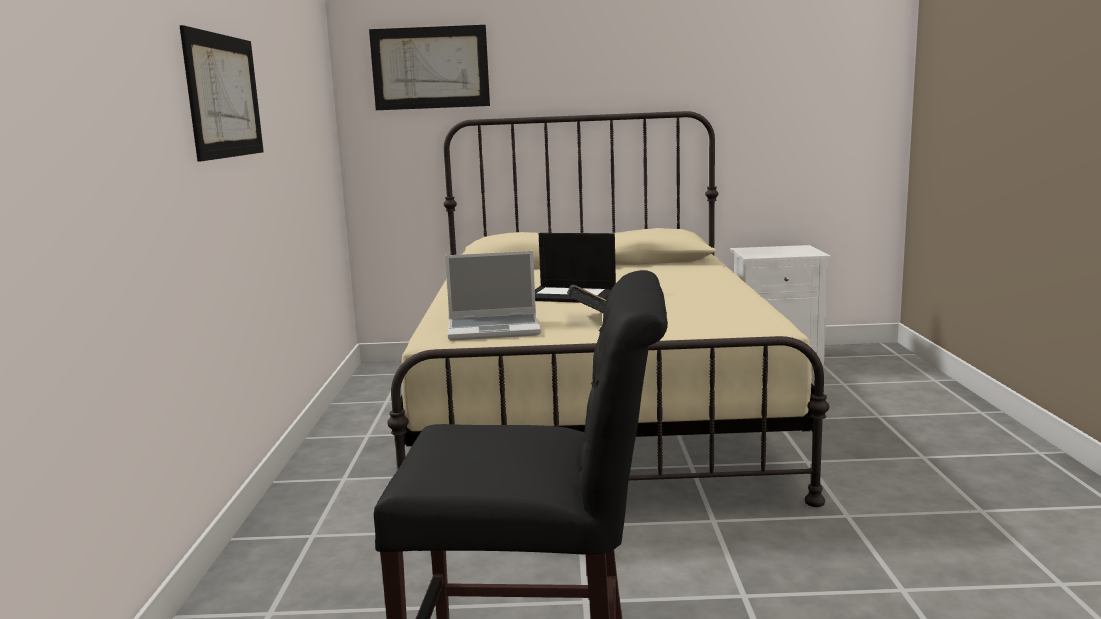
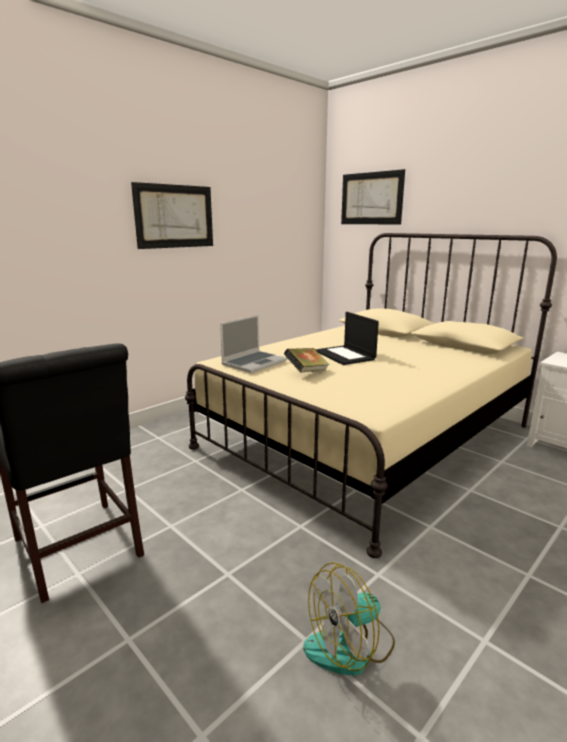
camera: 45 degrees right, 5 degrees up
laptop [445,251,541,341] -> laptop turned 90 degrees counterclockwise [220,315,287,373]
none -> fan [303,562,395,676]

